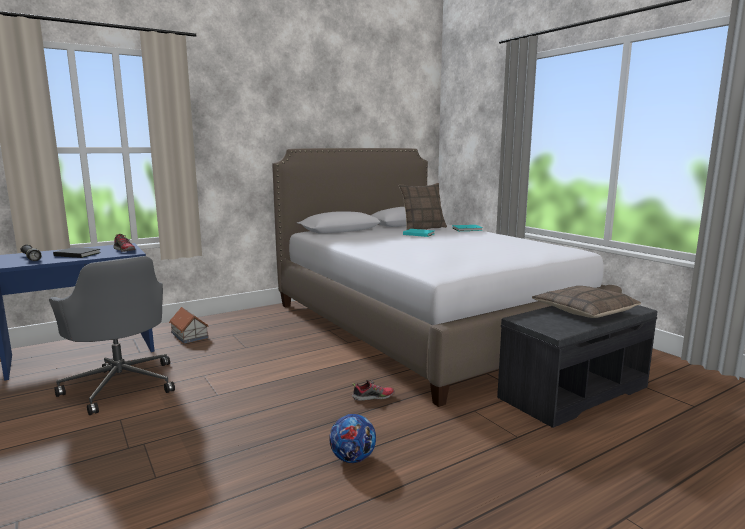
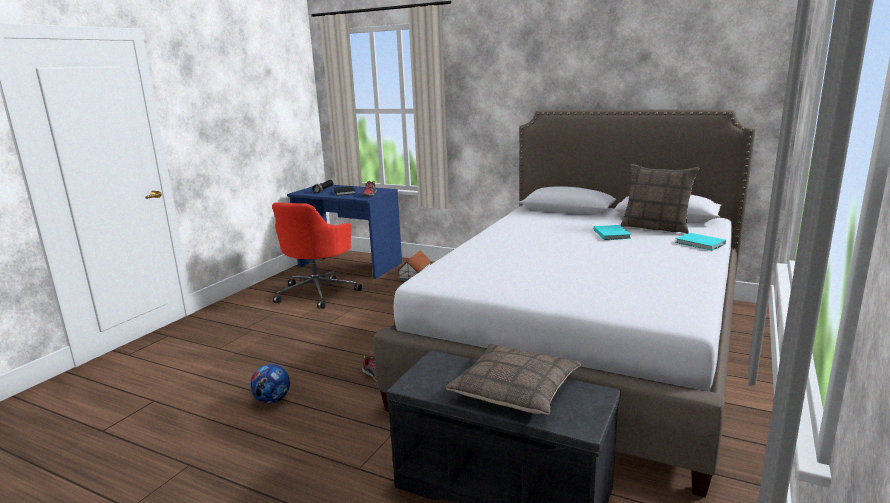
camera: 60 degrees right, 5 degrees up
grey office chair [49,256,175,415] -> red office chair [272,202,362,309]

